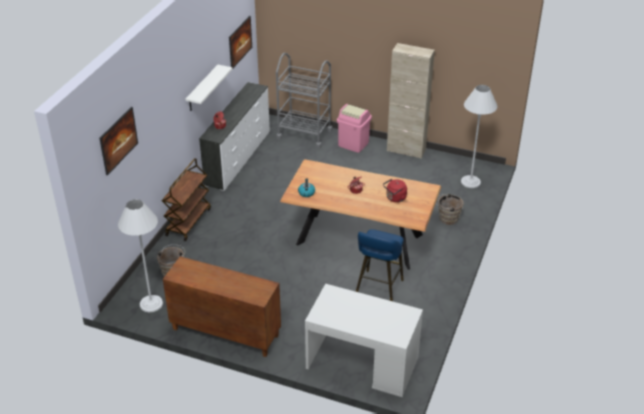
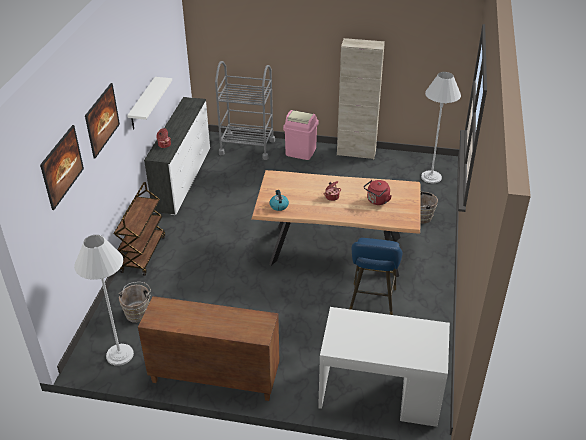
camera: 10 degrees left, 0 degrees up
picture [229,16,252,68] -> picture moved to [85,83,120,158]

